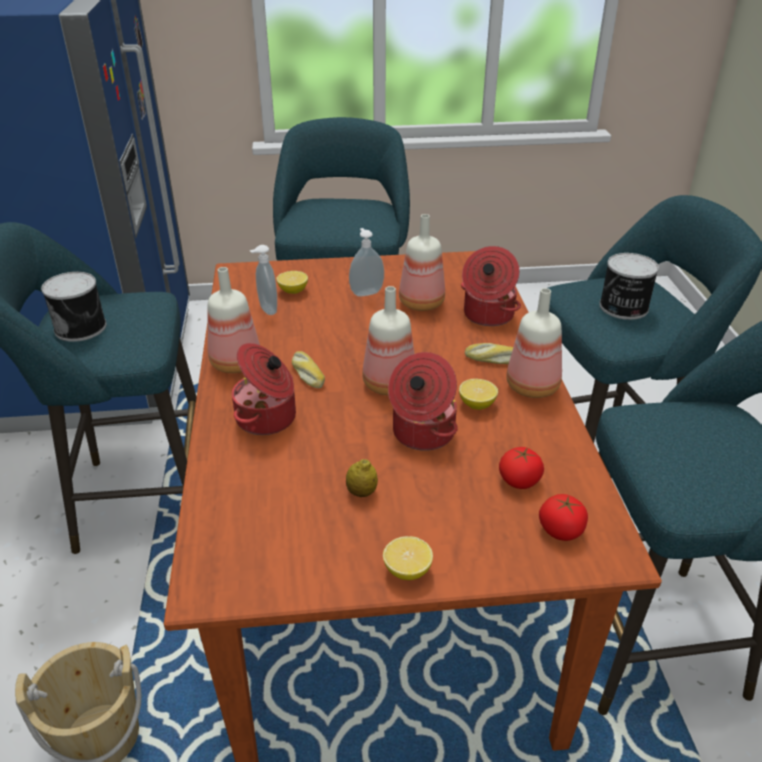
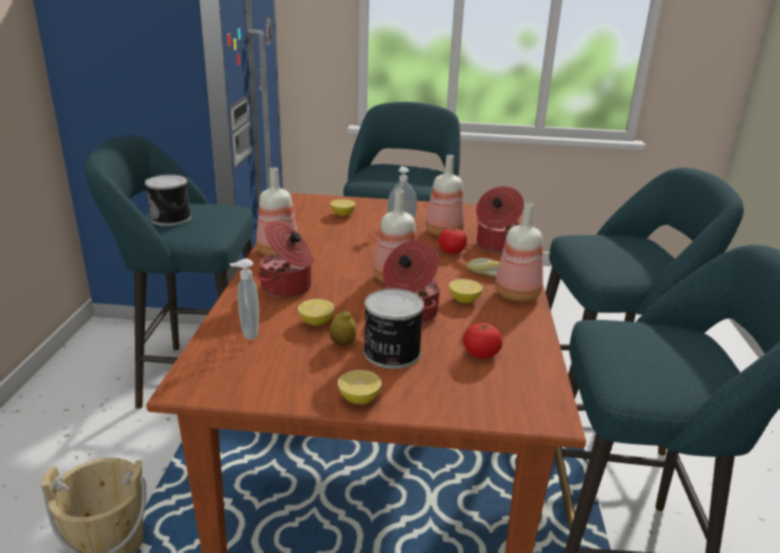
camera: 10 degrees right, 10 degrees down
soap dispenser [250,245,277,315] -> soap dispenser moved to [230,259,259,340]
bread [292,351,325,388] -> none
tomato [539,494,588,541] -> tomato moved to [438,228,467,254]
can [599,253,659,320] -> can moved to [364,289,424,369]
none -> lemon [298,299,334,326]

